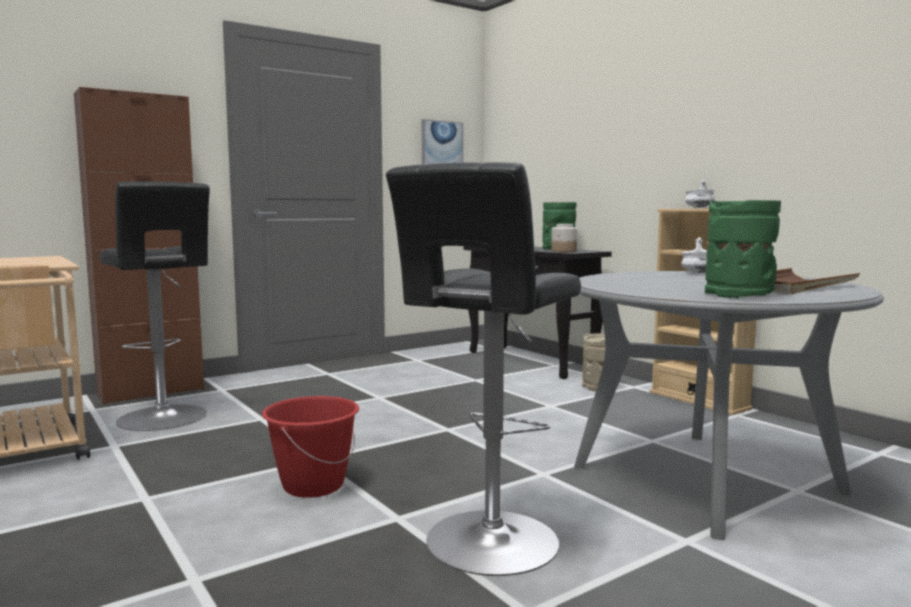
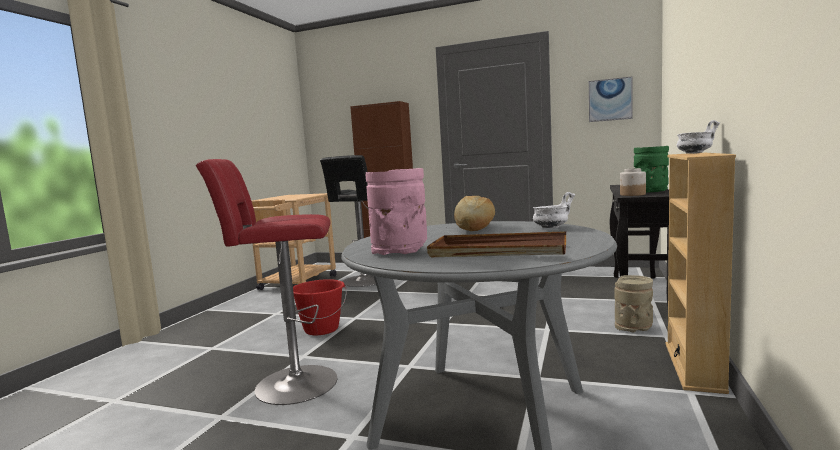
camera: 55 degrees right, 0 degrees up
black stool [386,162,581,576] -> red stool [196,159,337,405]
green vase [705,200,781,298] -> pink vase [366,168,427,255]
none -> bread [454,196,495,231]

